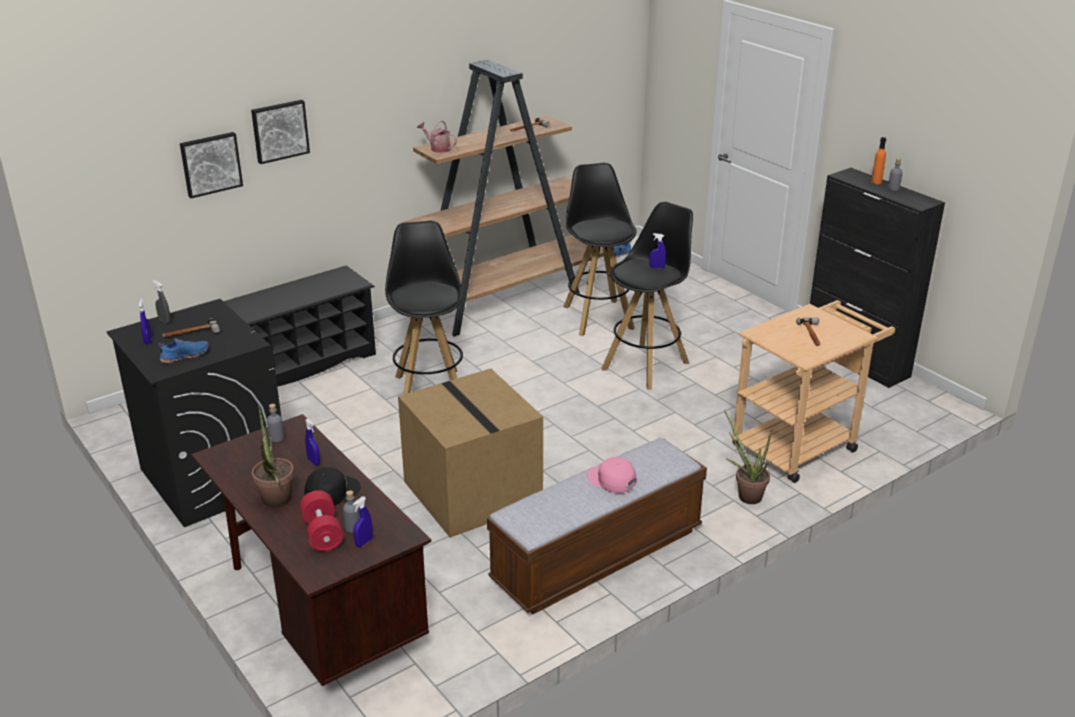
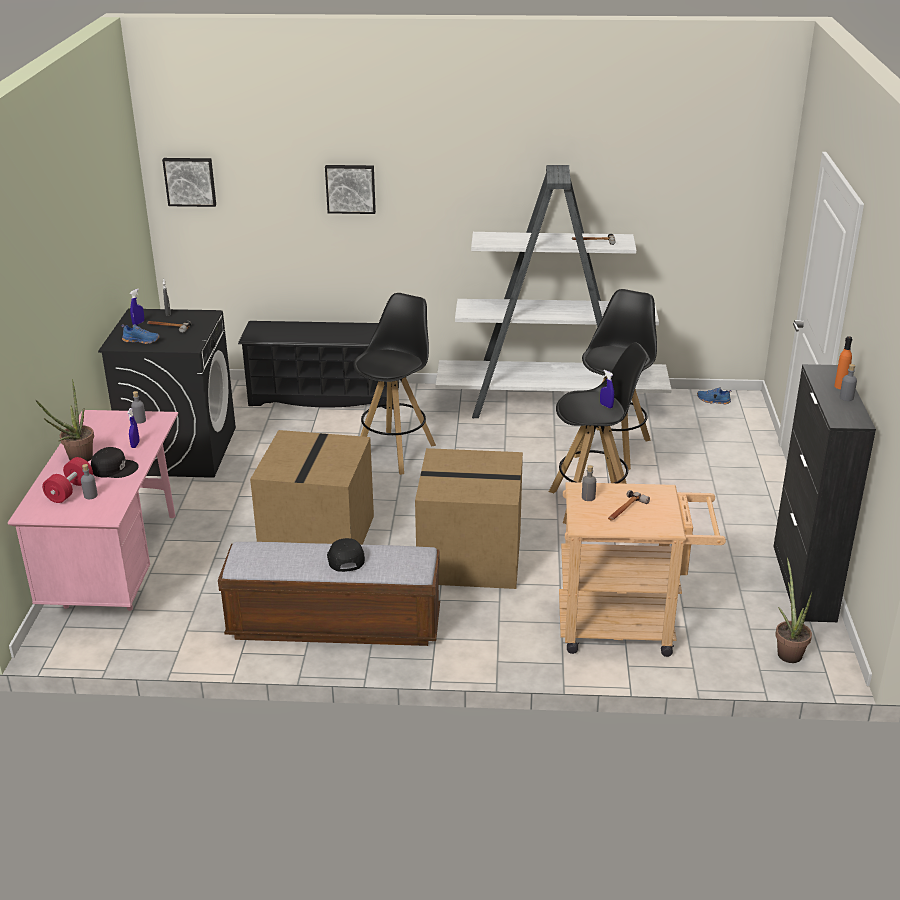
camera: 40 degrees right, 0 degrees up
picture [180,132,243,198] -> picture moved to [162,158,216,207]
brown desk [191,414,432,686] -> pink desk [8,410,178,611]
blue spray bottle [353,497,373,547] -> none
brown bookcase [401,60,604,337] -> white bookcase [436,165,672,418]
watering can [417,120,457,153] -> none
pink cap [587,457,636,493] -> black cap [327,538,365,572]
potted plant [724,410,772,504] -> potted plant moved to [775,557,812,663]
none -> cardboard box [415,448,523,589]
none -> grey bottle [582,465,596,501]

